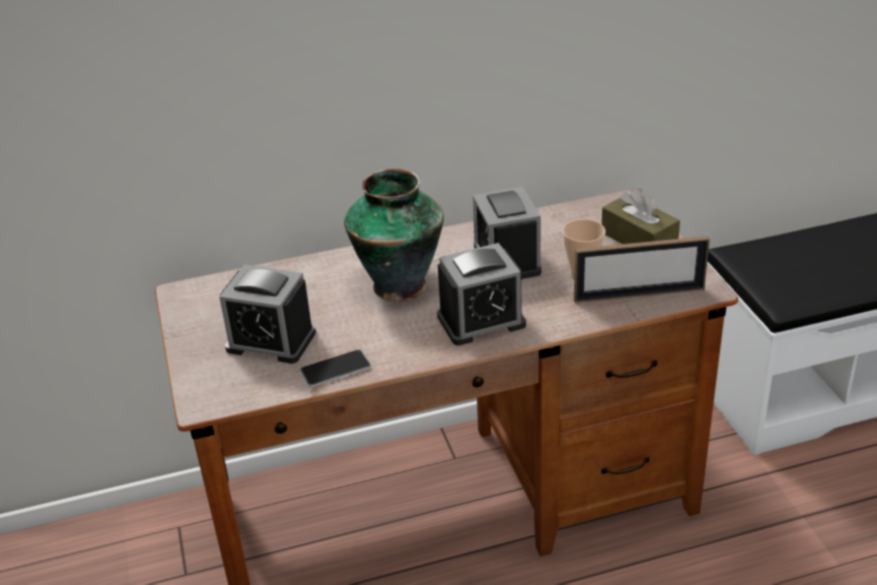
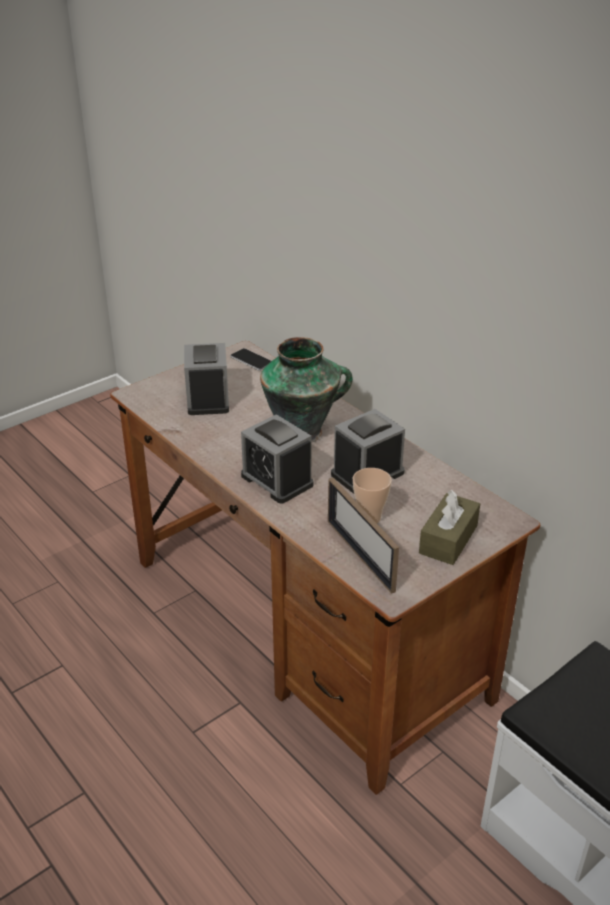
camera: 65 degrees right, 0 degrees up
phone [300,350,371,387] -> phone moved to [230,348,271,371]

